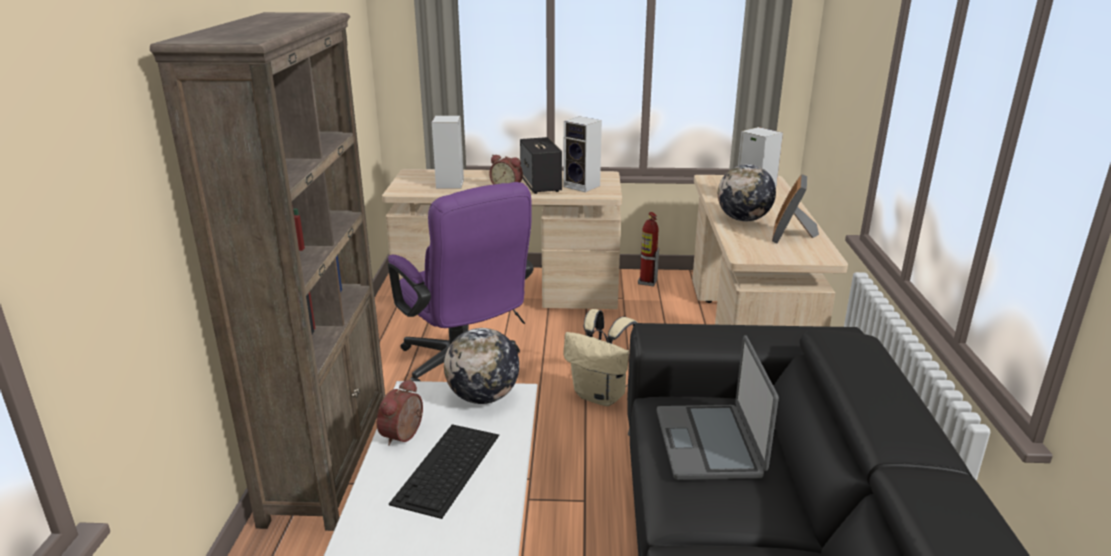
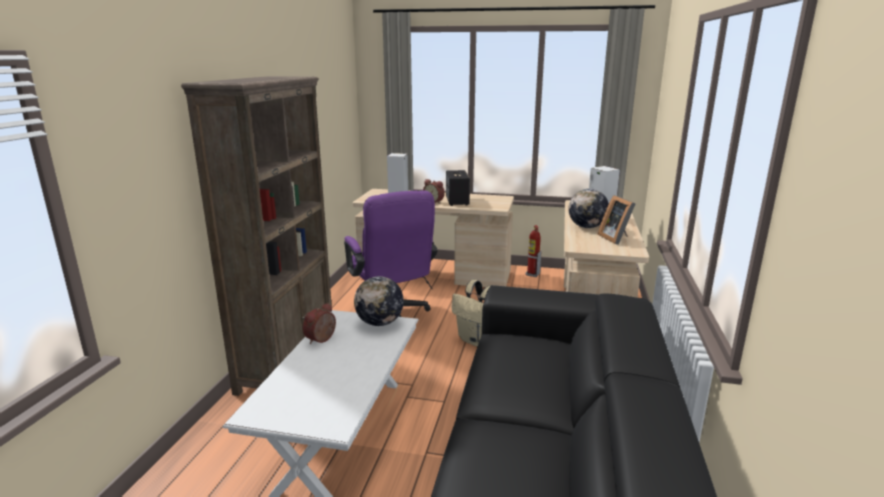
camera: 10 degrees right, 5 degrees down
keyboard [389,424,499,519] -> none
speaker [563,116,602,192] -> none
laptop [657,335,779,480] -> none
picture frame [772,174,819,244] -> picture frame turned 45 degrees counterclockwise [598,195,636,245]

